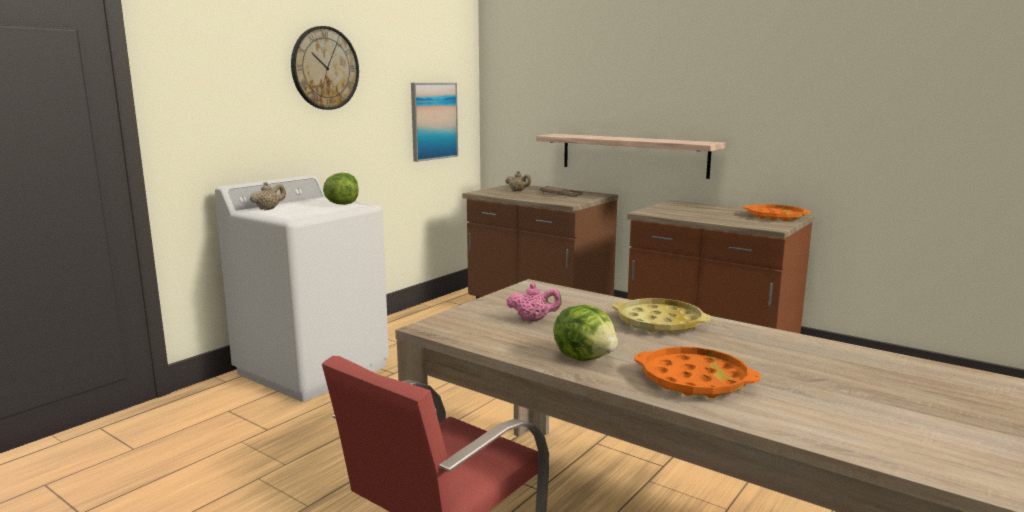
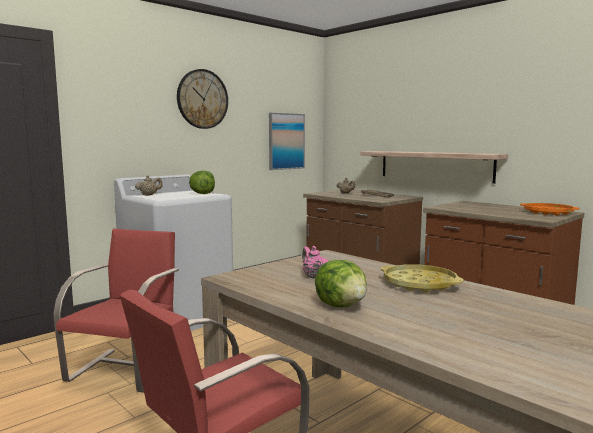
camera: 10 degrees right, 5 degrees down
pink teapot [506,283,562,321] -> pink teapot turned 135 degrees counterclockwise [302,246,328,279]
orange tray [635,347,760,398] -> none
none -> red chair [53,229,179,393]

